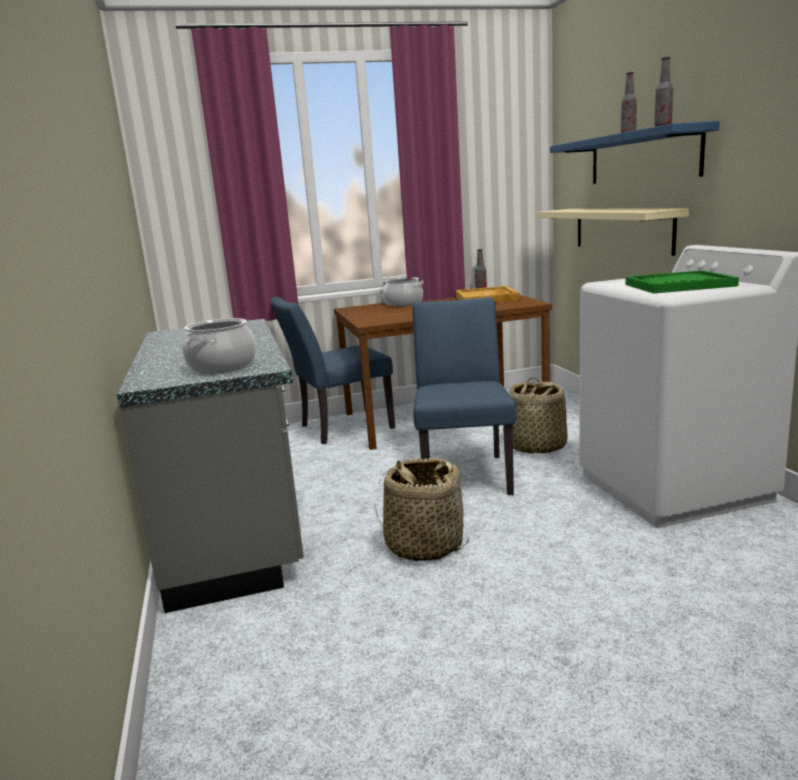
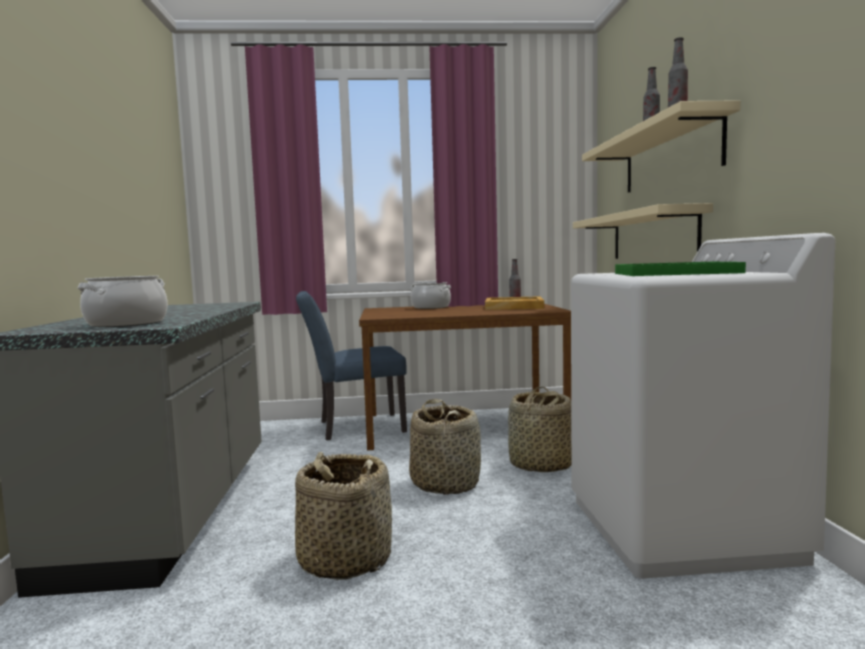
camera: 10 degrees right, 10 degrees down
blue chair [412,297,516,495] -> basket [409,399,481,495]
blue shelf [550,121,720,184] -> beige shelf [582,100,741,193]

